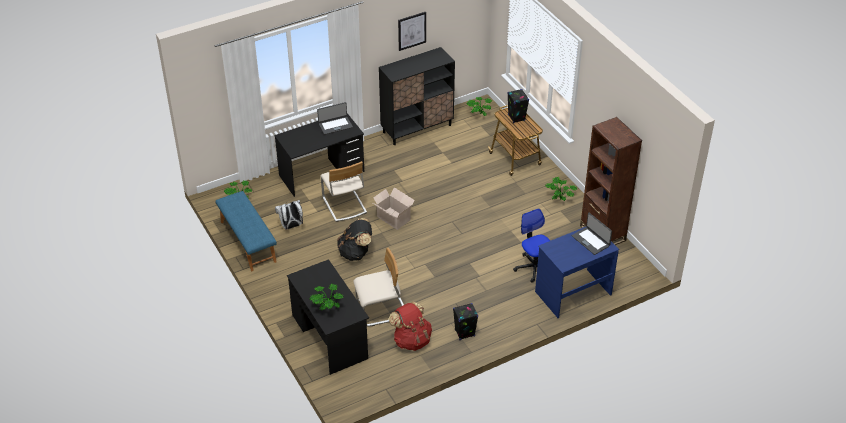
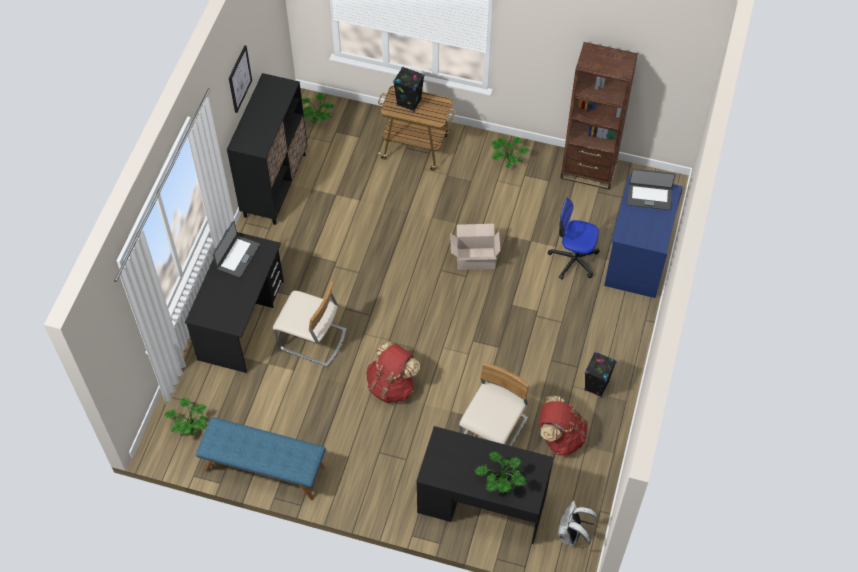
camera: 45 degrees left, 15 degrees up
white backpack [275,200,303,229] -> white backpack moved to [558,500,598,548]
black backpack [337,218,372,261] -> red backpack [366,341,420,403]
cardboard box [373,187,415,230] -> cardboard box moved to [450,224,500,270]

